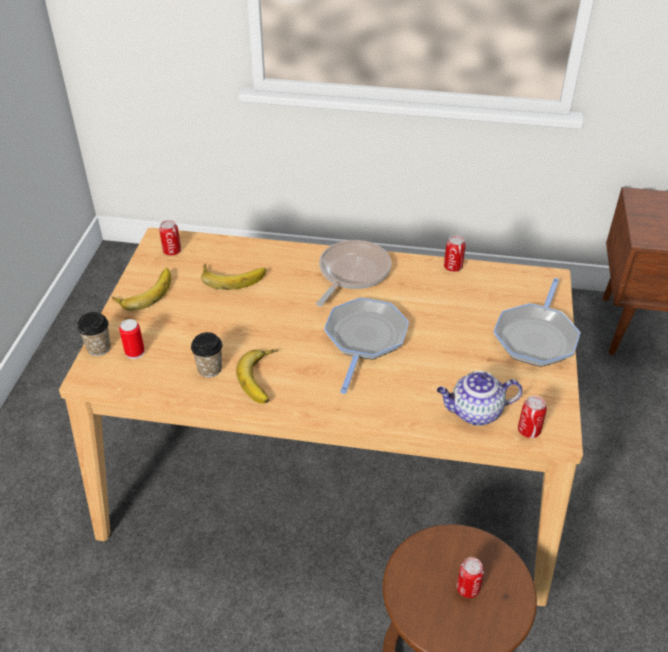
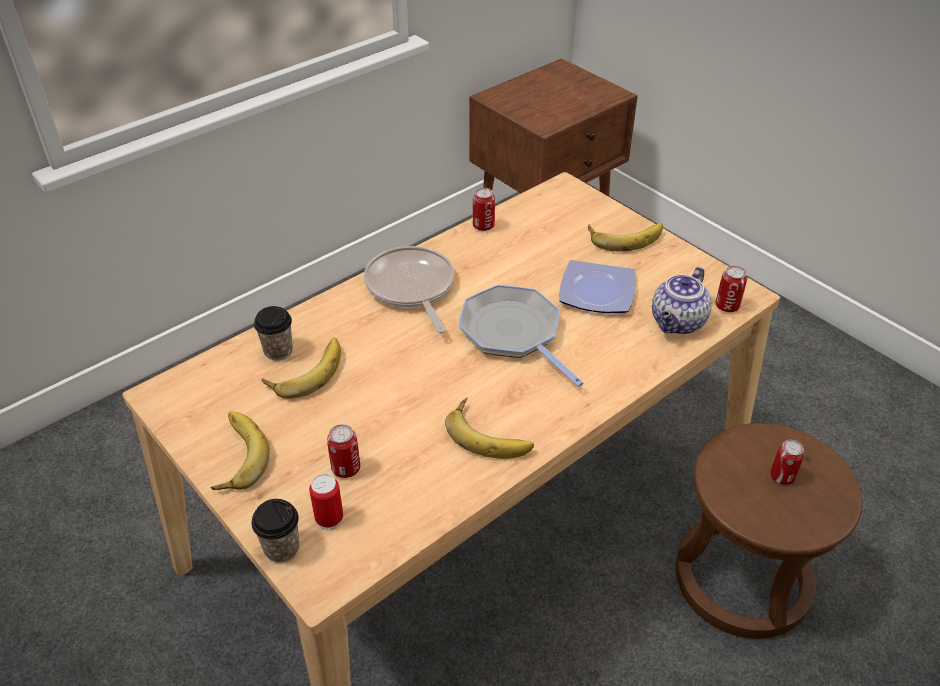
camera: 50 degrees left, 0 degrees up
can [159,220,181,256] -> can moved to [327,424,361,478]
cup [191,332,223,377] -> cup moved to [254,306,293,360]
frying pan [494,278,580,367] -> banana [588,223,663,251]
none -> plate [559,260,636,313]

